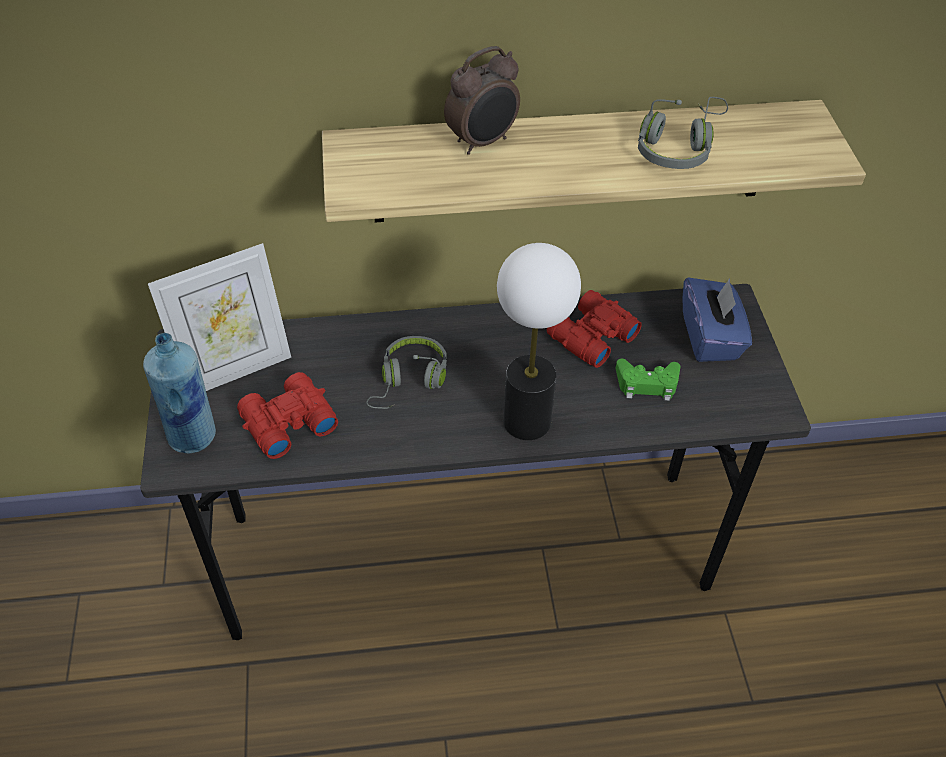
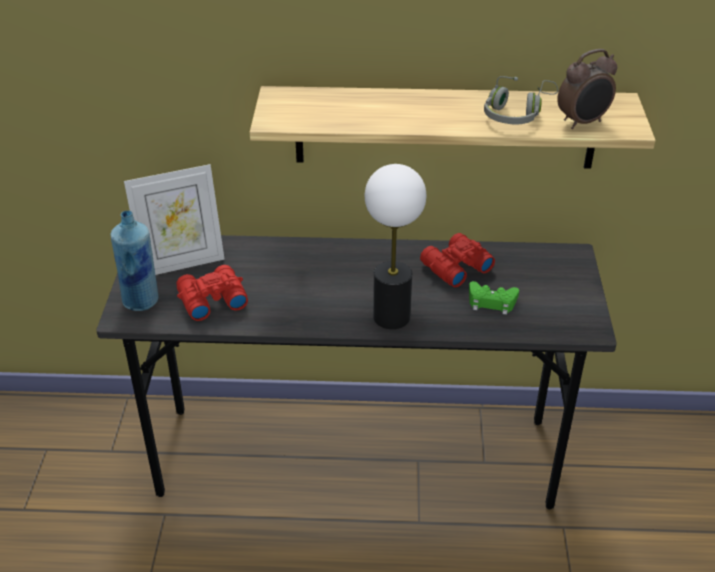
camera: 10 degrees right, 10 degrees down
grey headphones [366,336,447,409] -> none
alarm clock [444,46,520,155] -> alarm clock moved to [557,49,617,129]
blue tissue box [682,277,752,362] -> none

